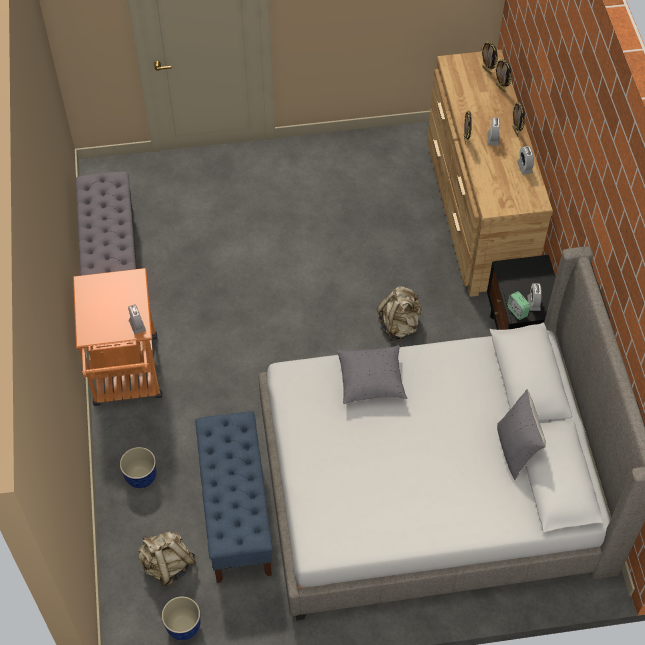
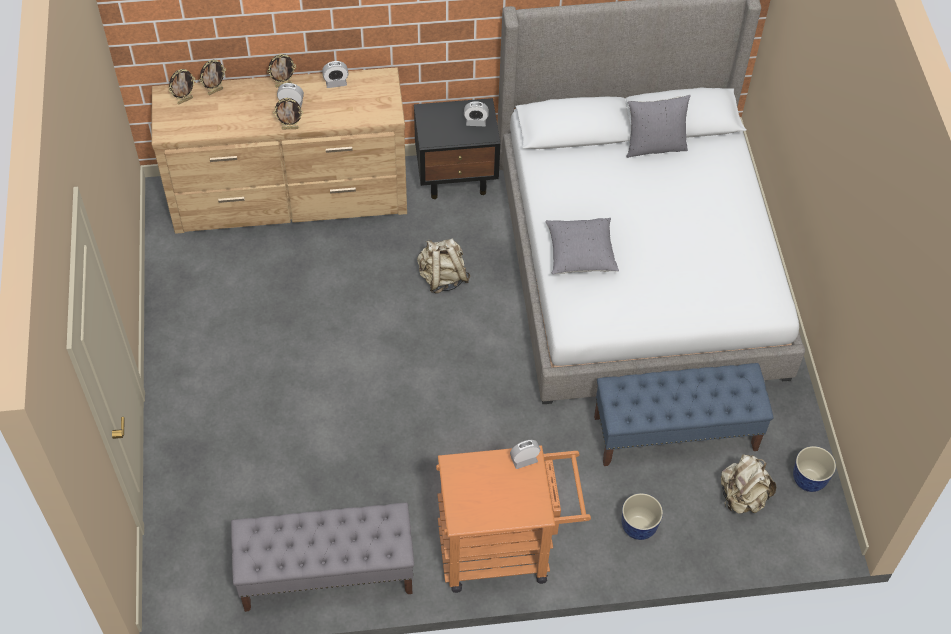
camera: 90 degrees left, 0 degrees up
alarm clock [507,291,530,320] -> none

